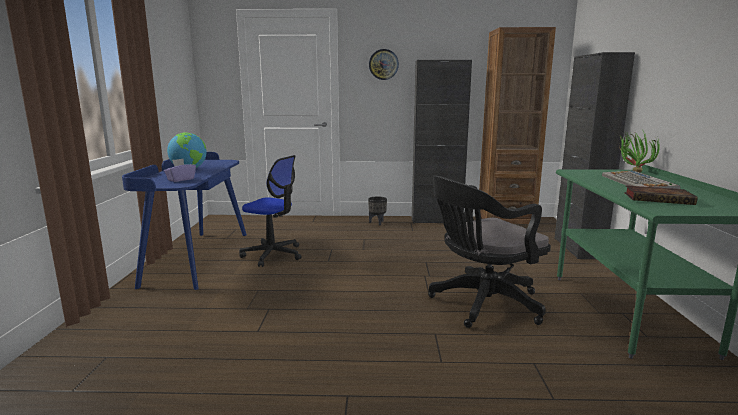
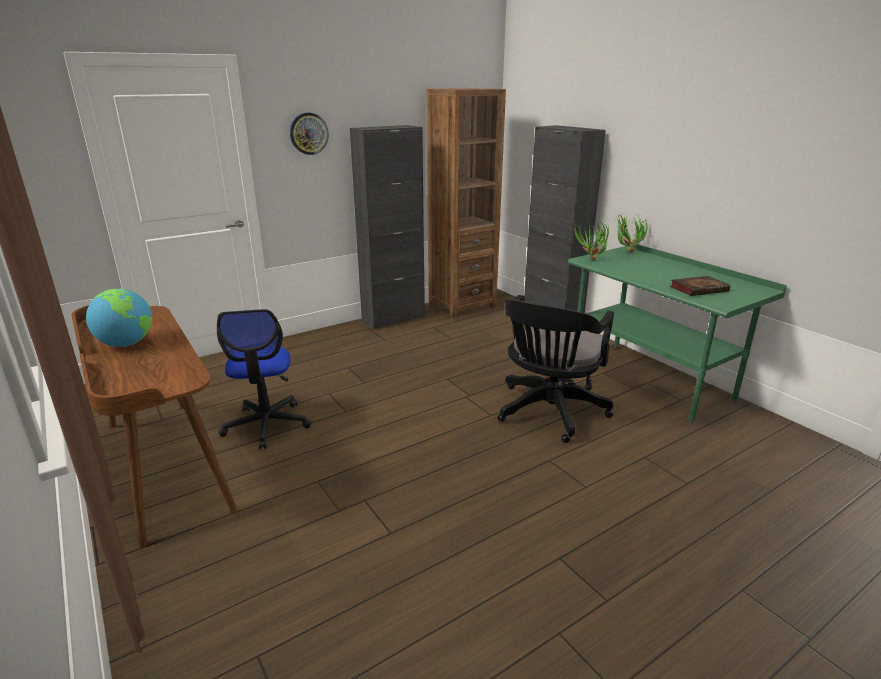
camera: 35 degrees left, 10 degrees up
blue desk [122,152,247,290] -> brown desk [72,305,238,549]
purple tissue box [164,159,196,182] -> none
office chair [239,155,301,267] -> office chair turned 90 degrees clockwise [217,309,312,449]
black planter [368,196,387,225] -> none
keyboard [602,170,680,189] -> none
none -> potted plant [574,223,609,260]

